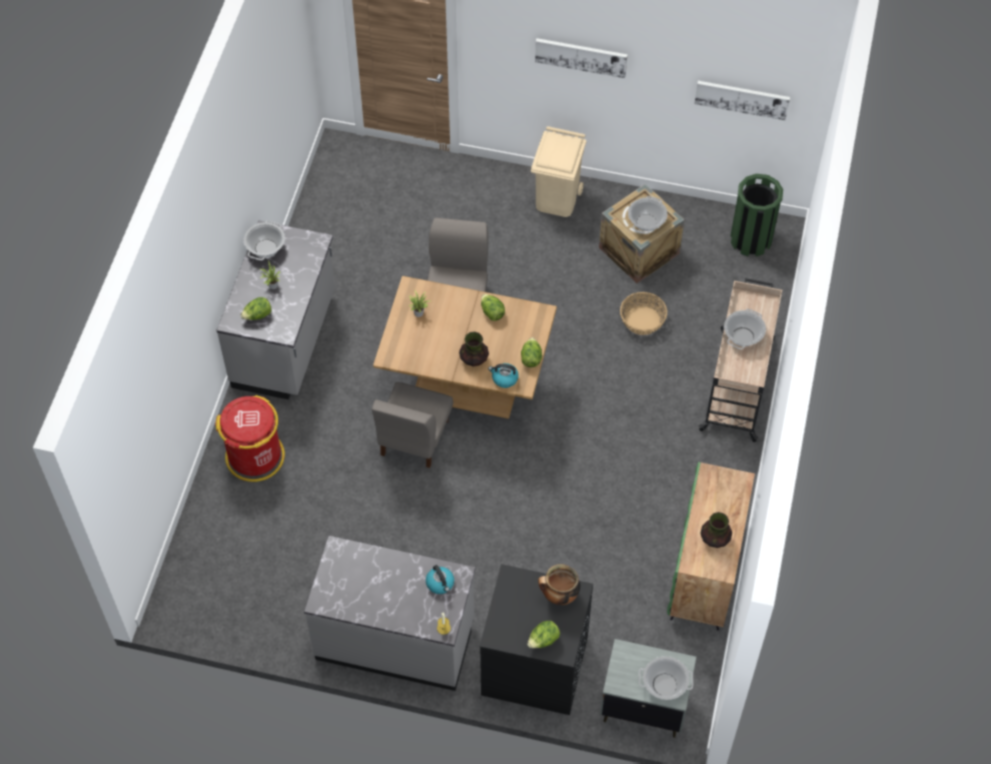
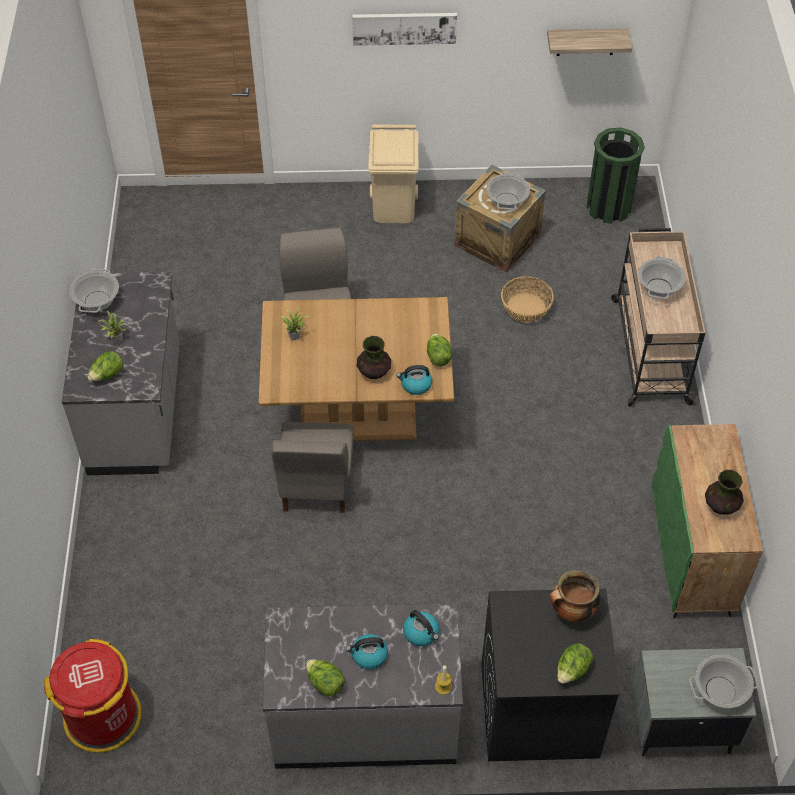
camera: 15 degrees left, 5 degrees down
red trash can [215,395,285,482] -> red trash can moved to [44,639,141,753]
lettuce [481,294,505,321] -> lettuce moved to [306,659,345,696]
picture [695,81,790,120] -> shelf [547,29,632,56]
none -> kettle [346,634,388,669]

